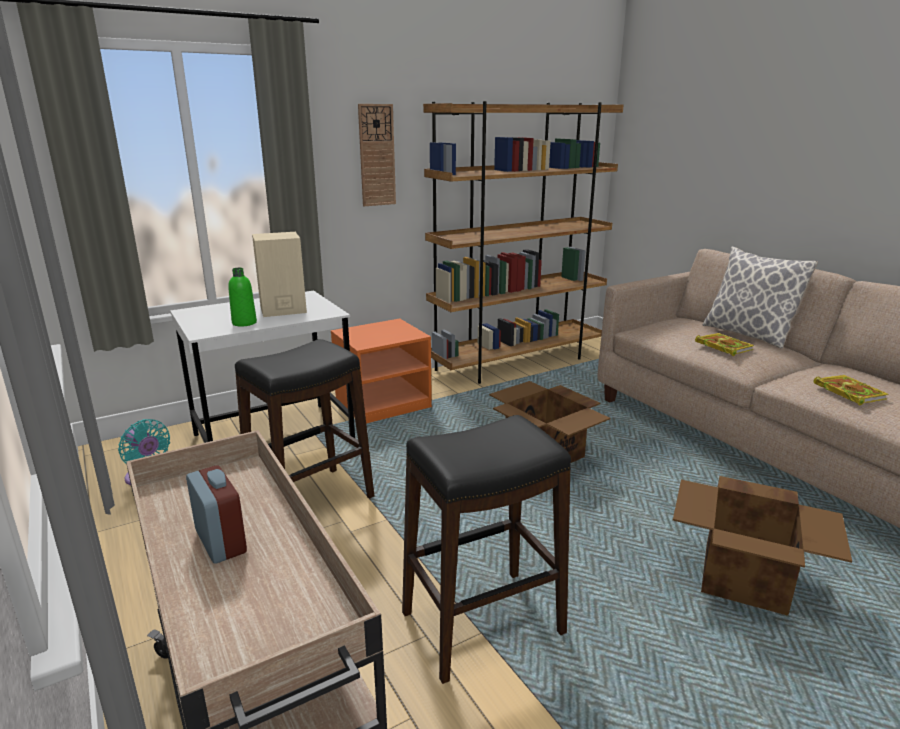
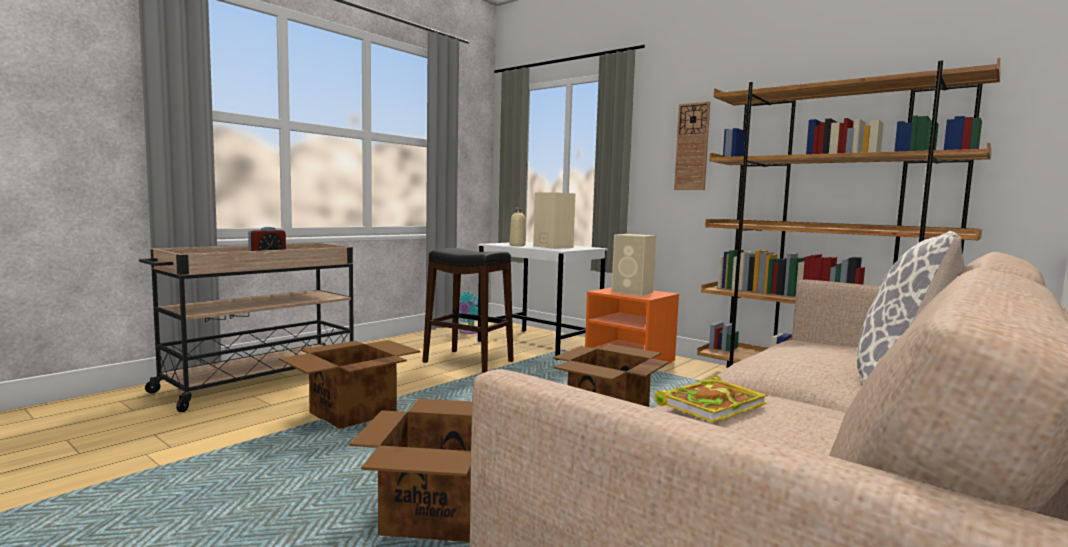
camera: 70 degrees right, 15 degrees down
green bottle [228,268,257,327] -> beige bottle [509,208,526,246]
black stool [402,415,571,684] -> cardboard box [279,340,421,429]
book [695,333,754,356] -> none
none -> beige speaker [612,234,656,296]

